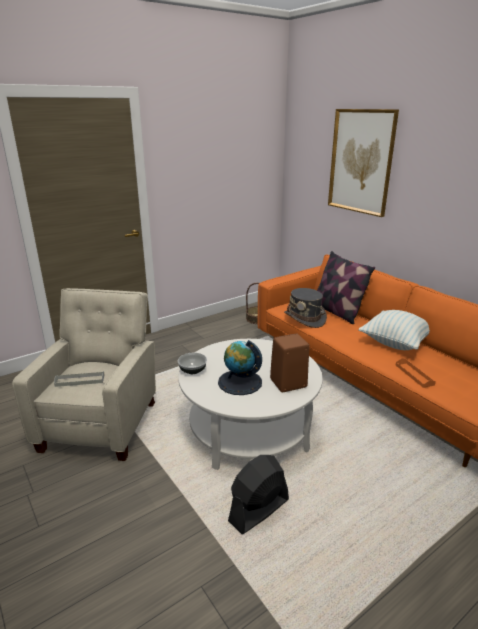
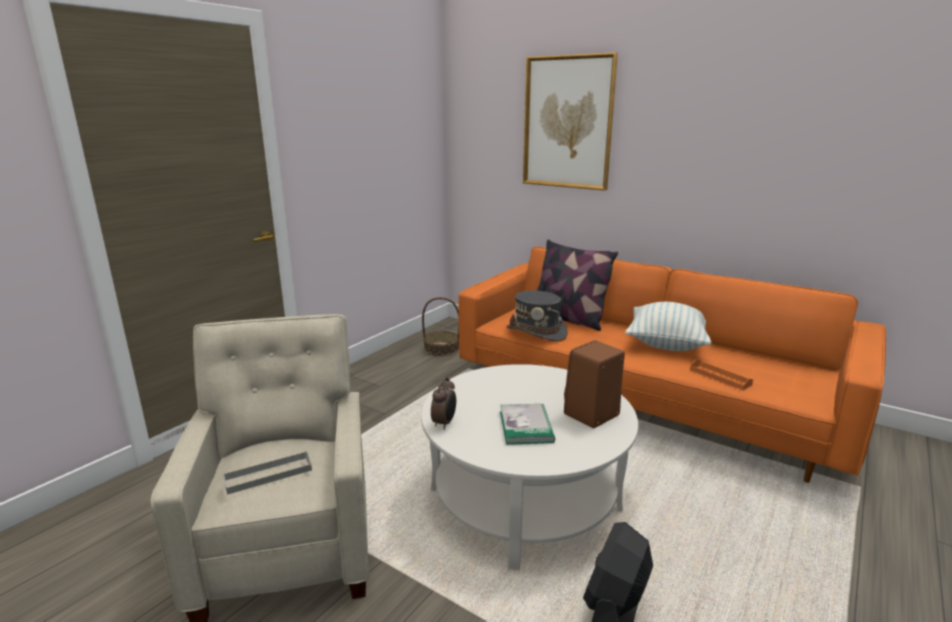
camera: 20 degrees left, 5 degrees down
bowl [178,353,207,374] -> alarm clock [431,377,456,430]
globe [218,340,262,395] -> book [500,404,555,445]

